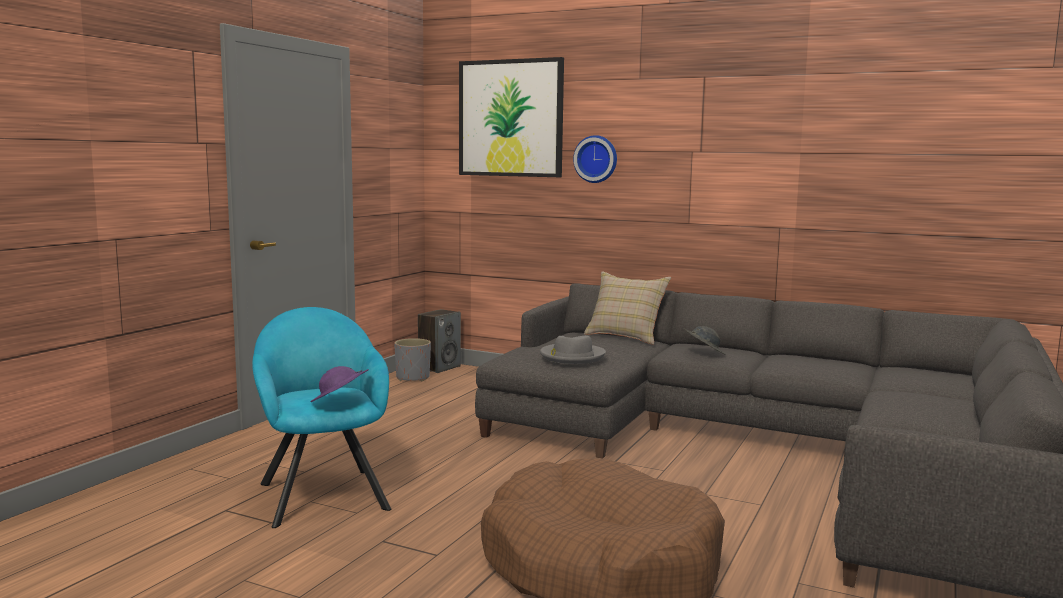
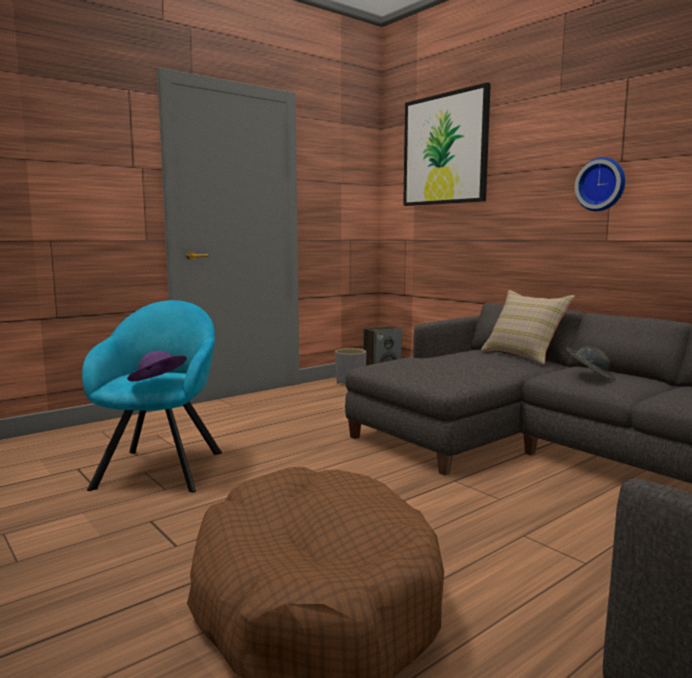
camera: 25 degrees right, 0 degrees up
grey hat [540,336,606,364] -> none
wall clock [573,135,617,183] -> wall clock moved to [575,157,625,211]

